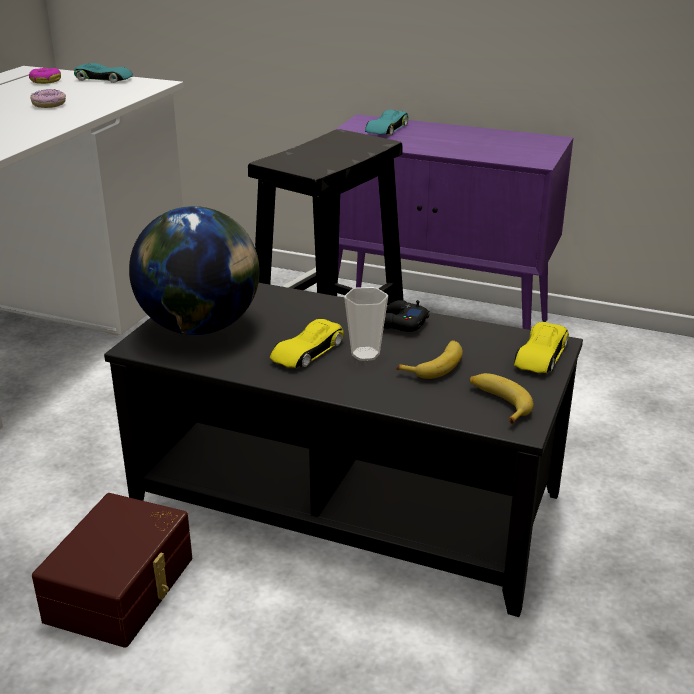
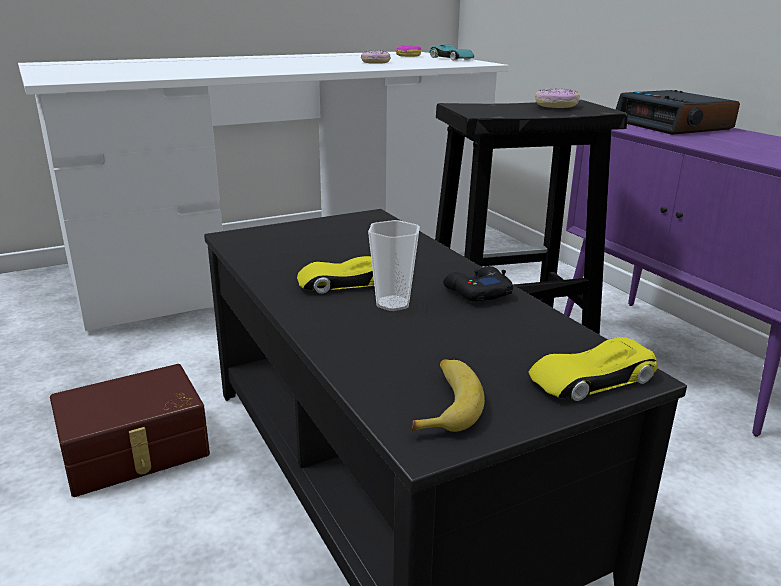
camera: 40 degrees right, 5 degrees down
globe [129,206,260,335] -> none
turquoise toy car [365,110,408,135] -> alarm clock [616,90,740,135]
banana [396,340,463,379] -> none
none -> donut [535,88,580,108]

